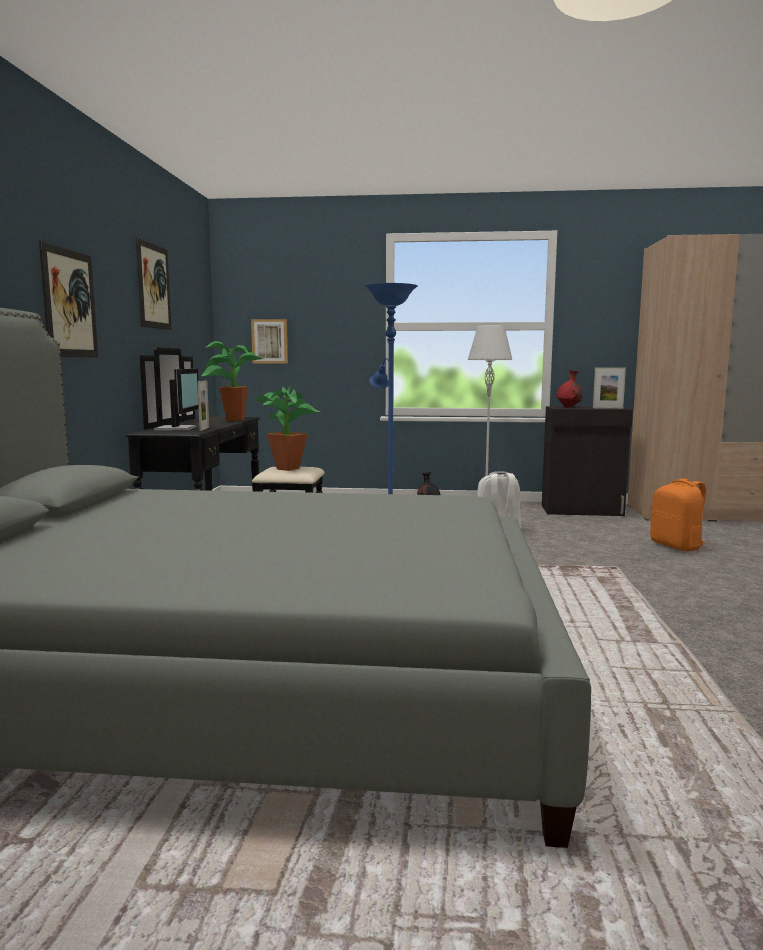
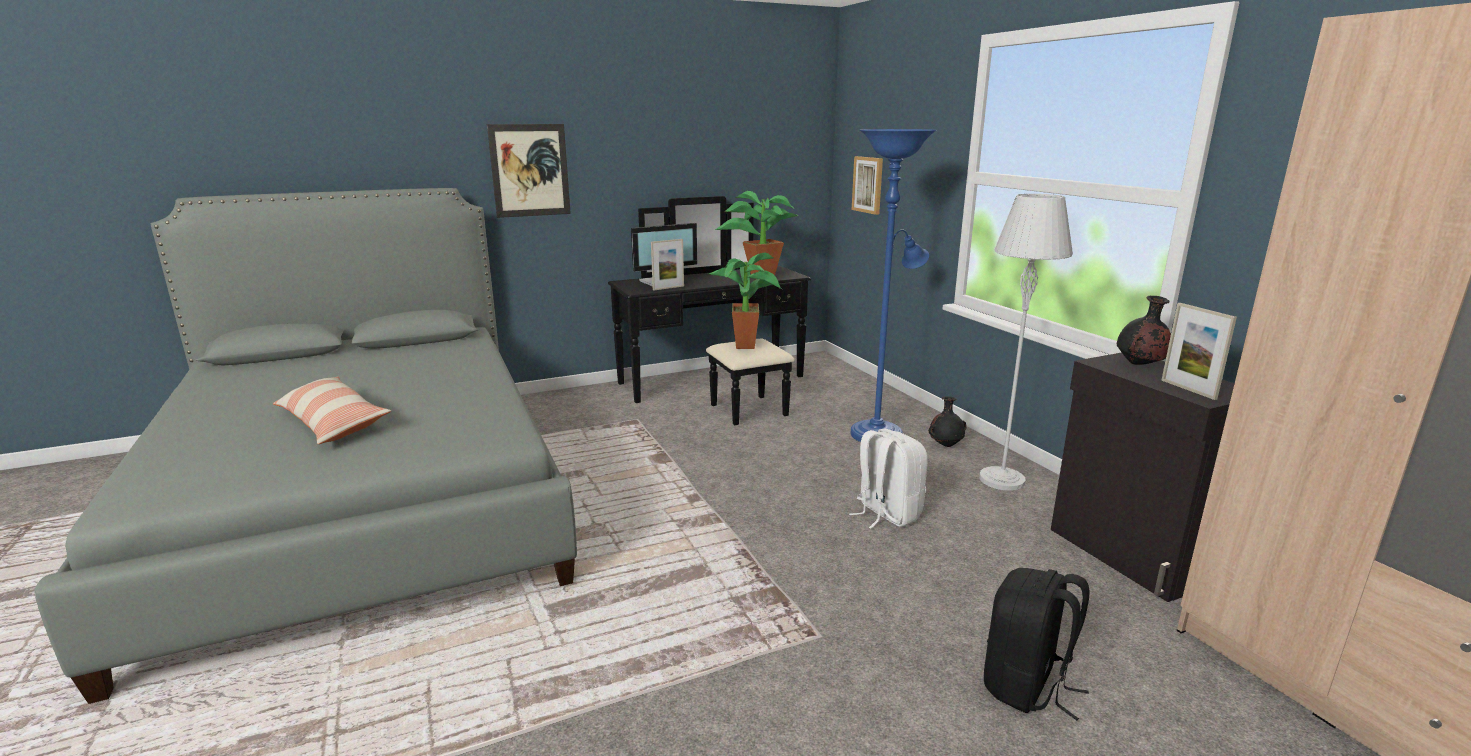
camera: 60 degrees right, 10 degrees up
picture [136,237,172,330] -> none
red vase [556,370,582,407] -> black vase [1117,296,1171,365]
orange backpack [650,478,706,551] -> black backpack [984,568,1089,720]
none -> pillow [273,377,391,444]

